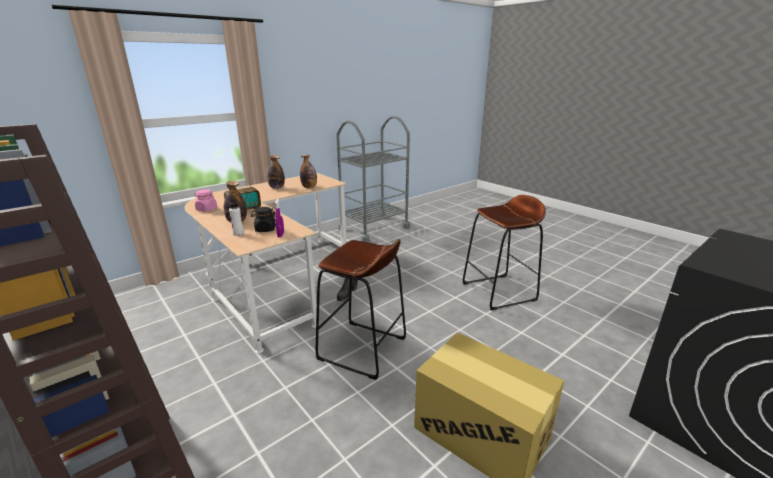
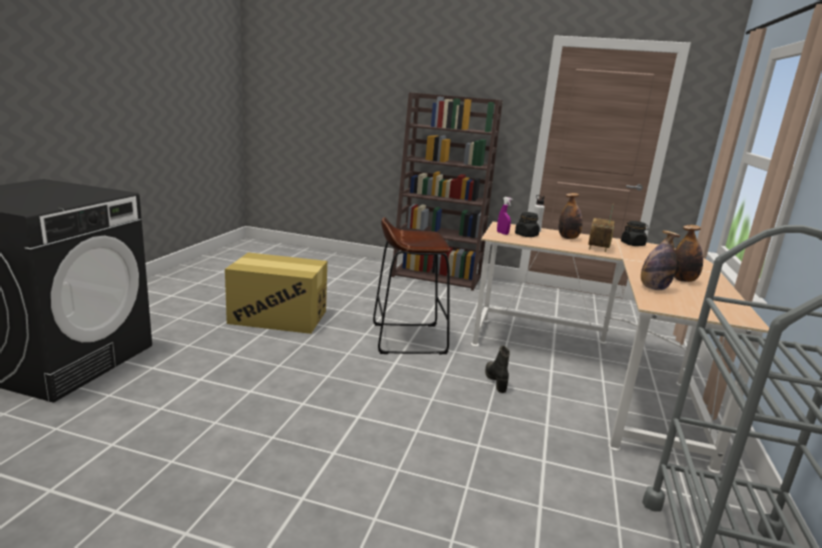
camera: 145 degrees right, 5 degrees down
pink jar [194,189,217,212] -> black jar [621,221,649,246]
brown stool [463,195,546,310] -> none

